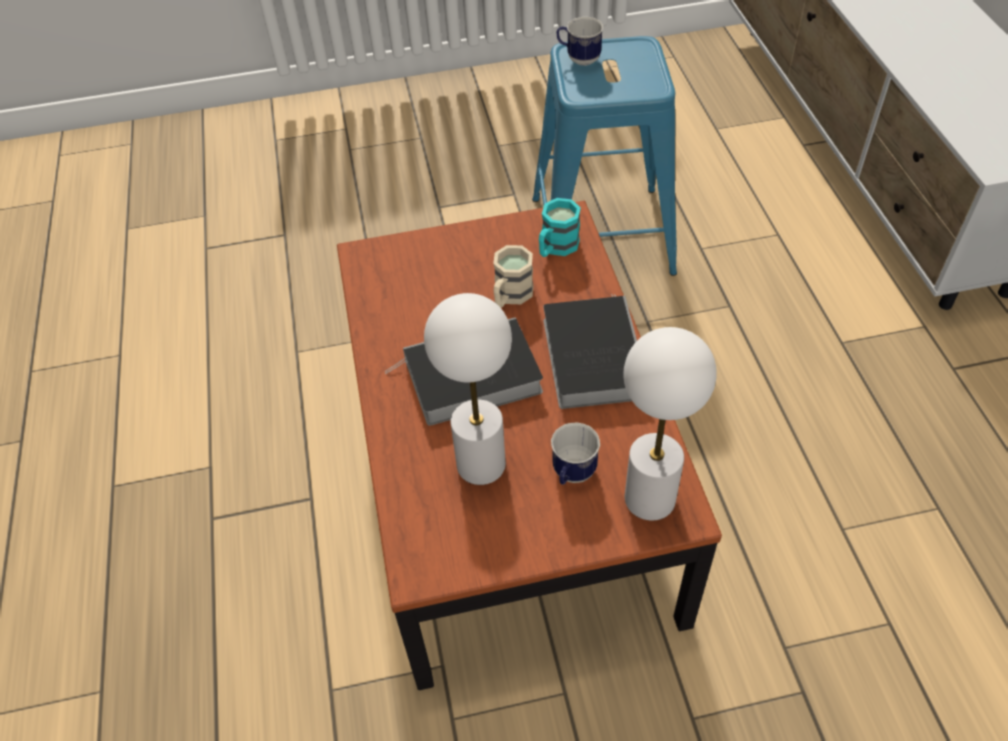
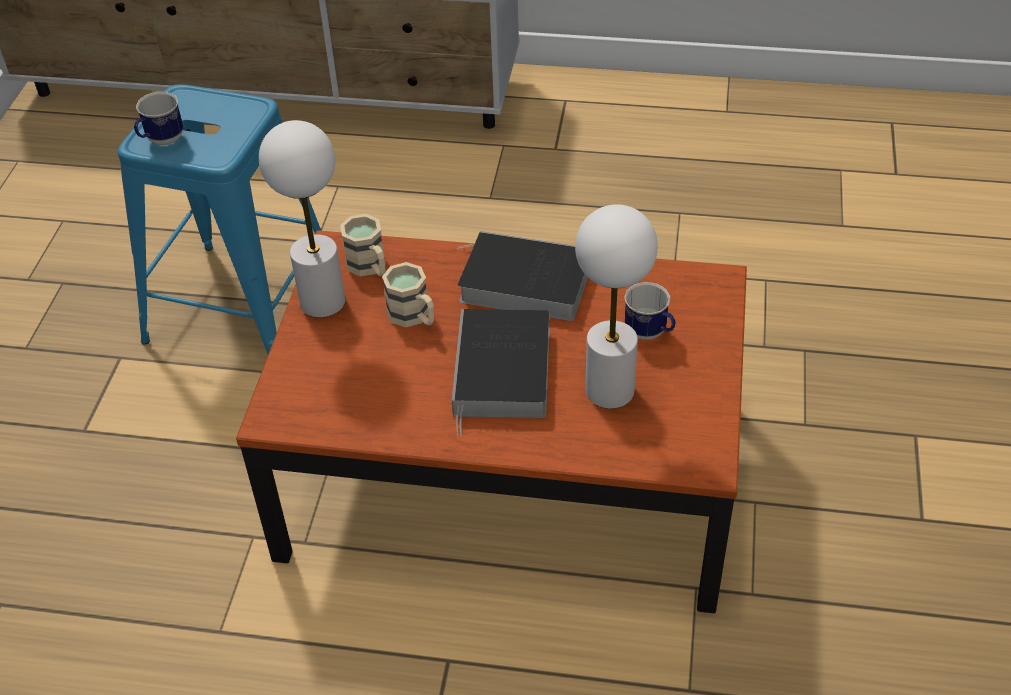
camera: 70 degrees left, 5 degrees down
turquoise mug [539,198,581,257] -> beige mug [340,214,386,276]
white table lamp [623,327,717,521] -> white table lamp moved to [259,120,345,317]

